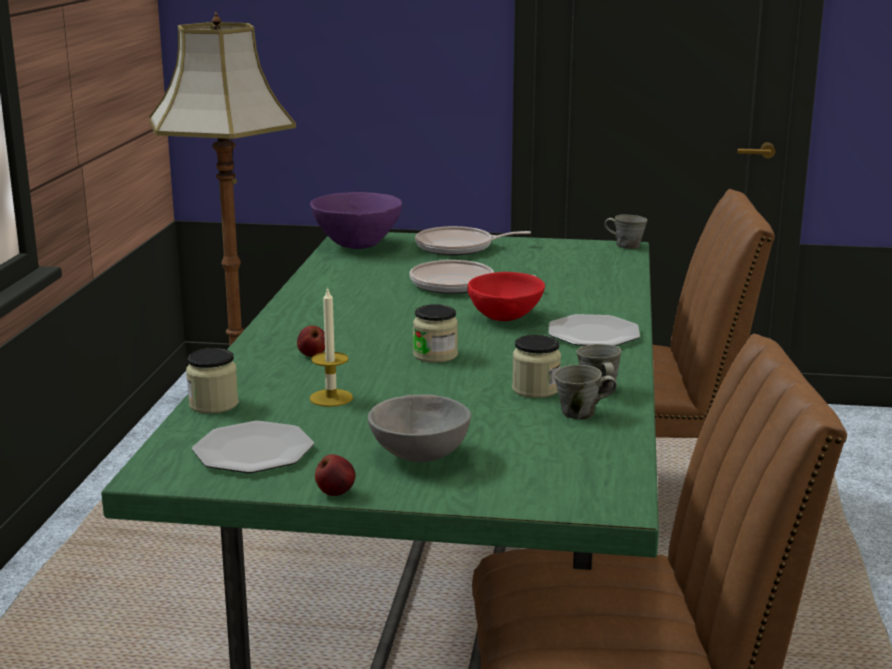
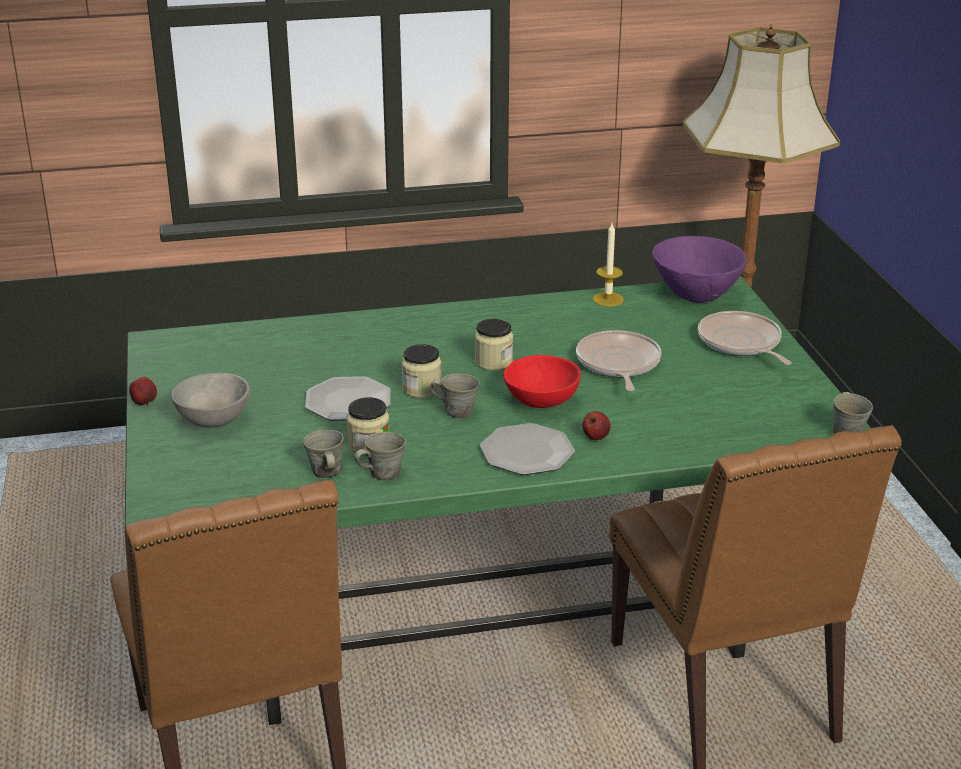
camera: 70 degrees right, 10 degrees up
jar [186,348,239,414] -> jar moved to [475,319,513,371]
plate [192,421,314,473] -> plate moved to [305,376,391,421]
apple [297,326,325,357] -> apple moved to [582,411,611,440]
candle [310,287,353,407] -> candle moved to [593,223,624,307]
none -> grey mug [430,373,480,418]

